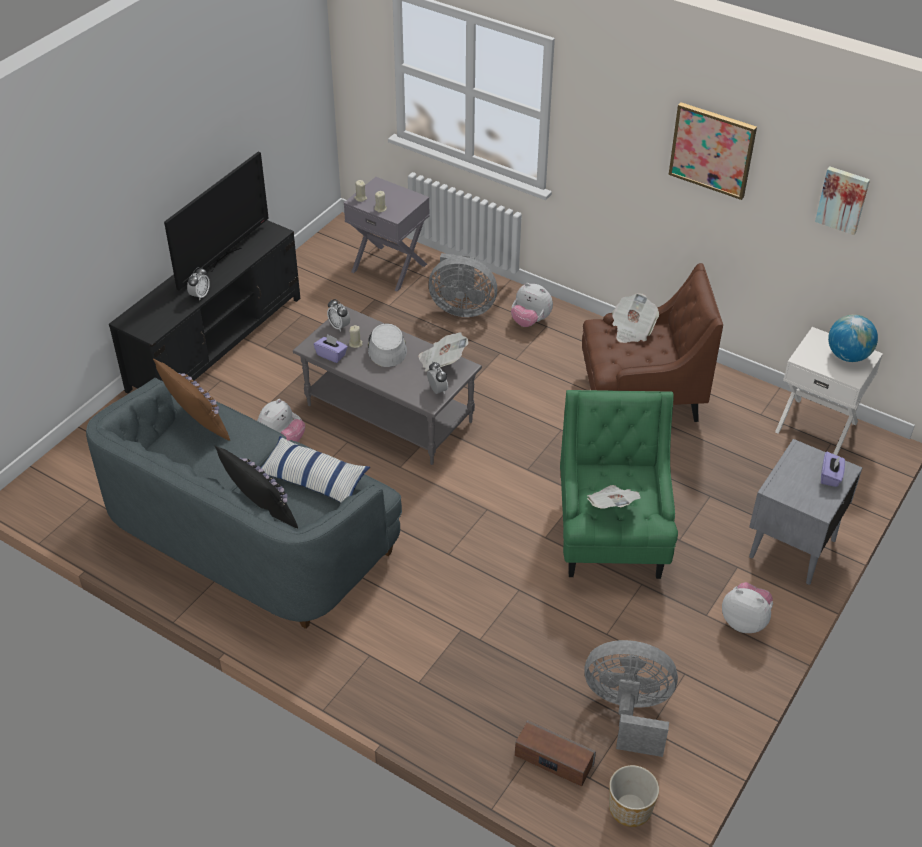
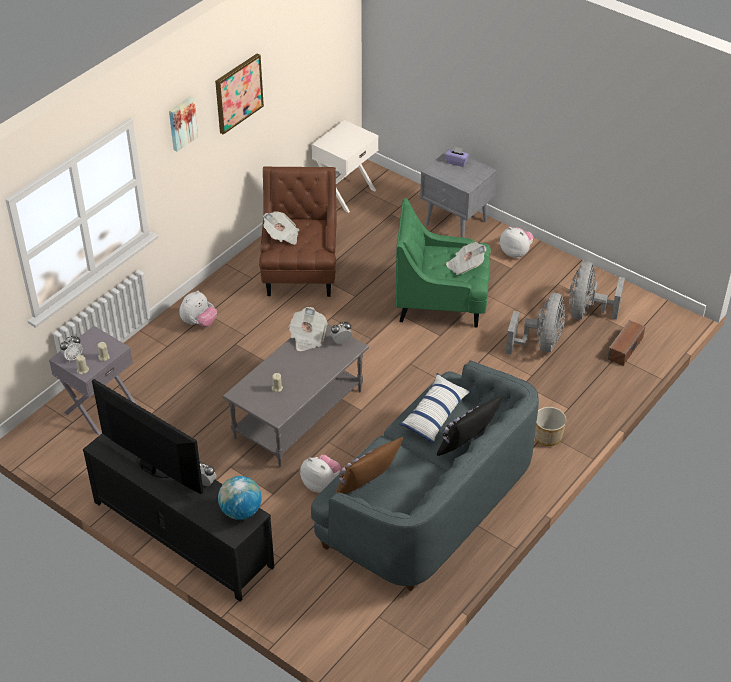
camera: 85 degrees left, 0 degrees up
purple tissue box [314,334,348,363] -> none
alarm clock [327,299,350,332] -> alarm clock moved to [60,336,83,362]
grey hat [368,324,407,367] -> none
grey fan [429,253,497,317] -> grey fan moved to [506,293,565,354]
planter [609,765,659,827] -> planter moved to [535,407,566,446]
plush toy [722,582,773,633] -> plush toy turned 90 degrees clockwise [500,227,534,258]
picture [815,166,870,235] -> picture moved to [169,96,198,152]
globe [828,314,878,362] -> globe moved to [218,476,262,520]

